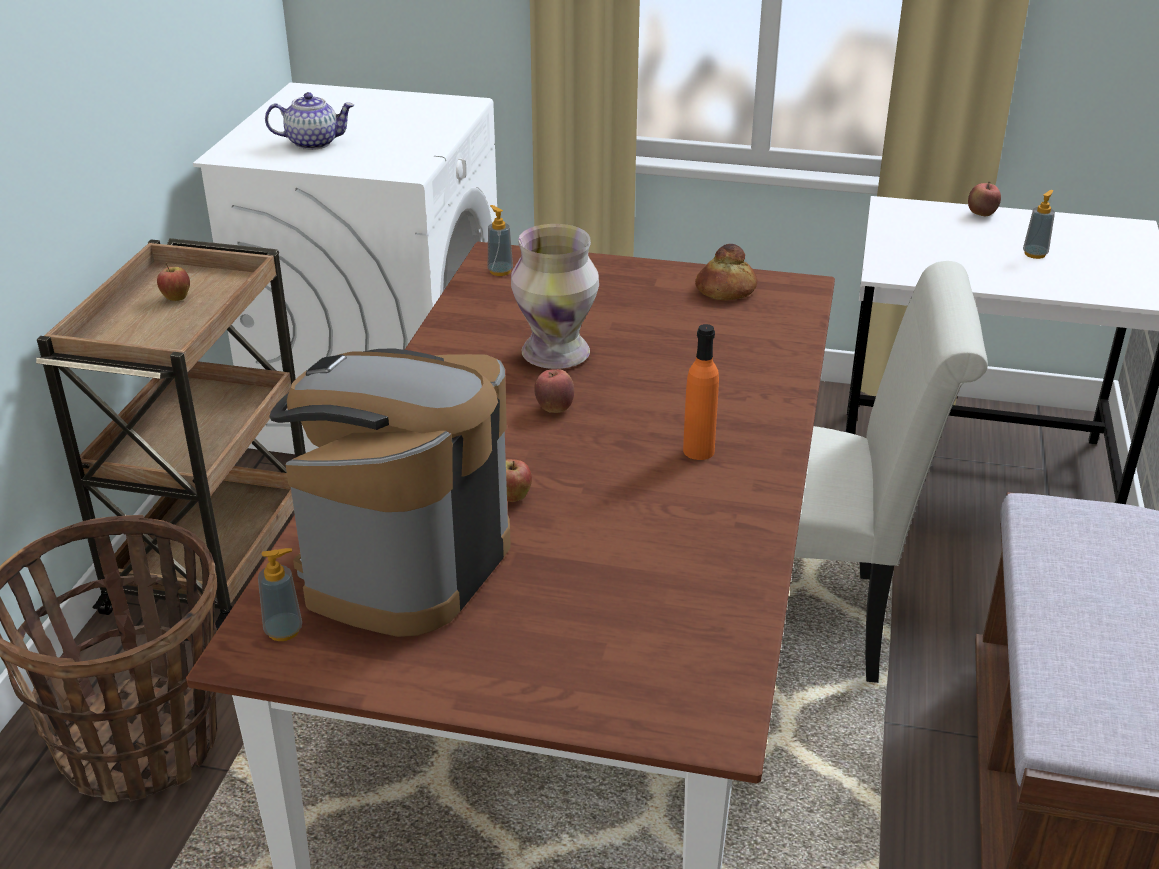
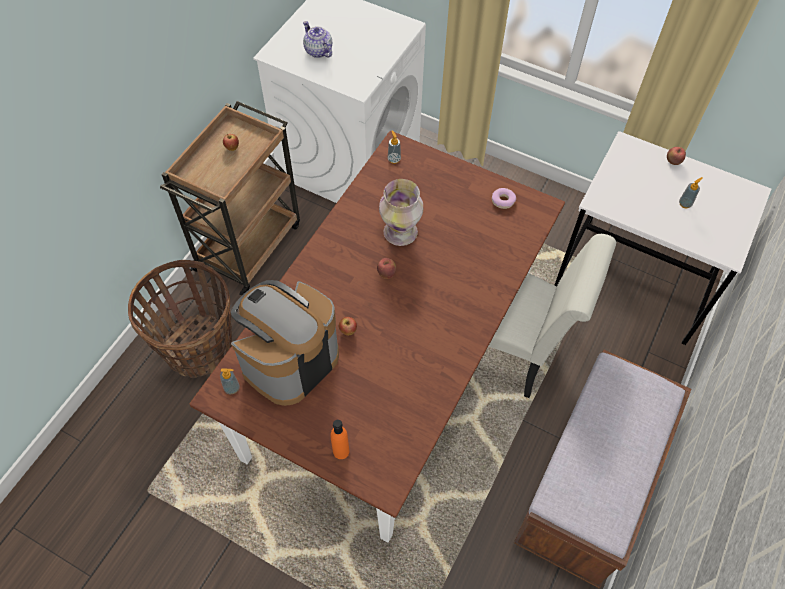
camera: 15 degrees right, 25 degrees up
teapot [265,92,355,150] -> teapot turned 135 degrees counterclockwise [303,21,332,58]
orange bottle [683,324,719,460] -> orange bottle moved to [330,420,350,459]
bread [695,244,757,300] -> donut [492,188,516,209]

